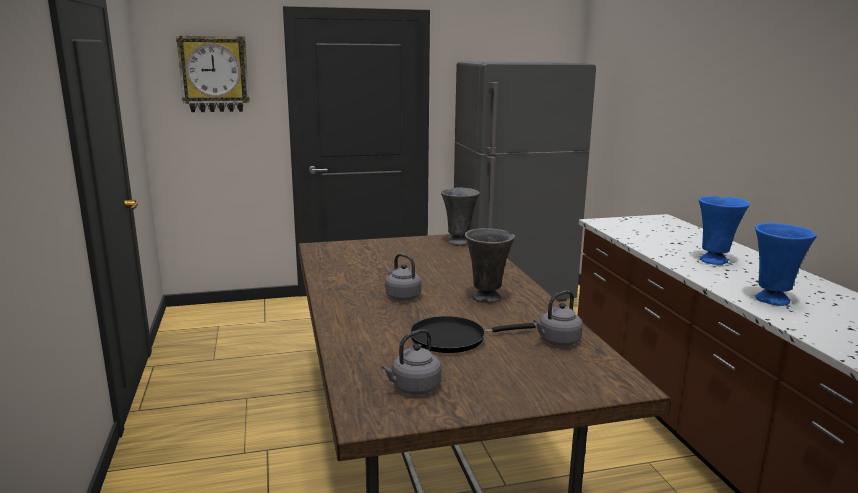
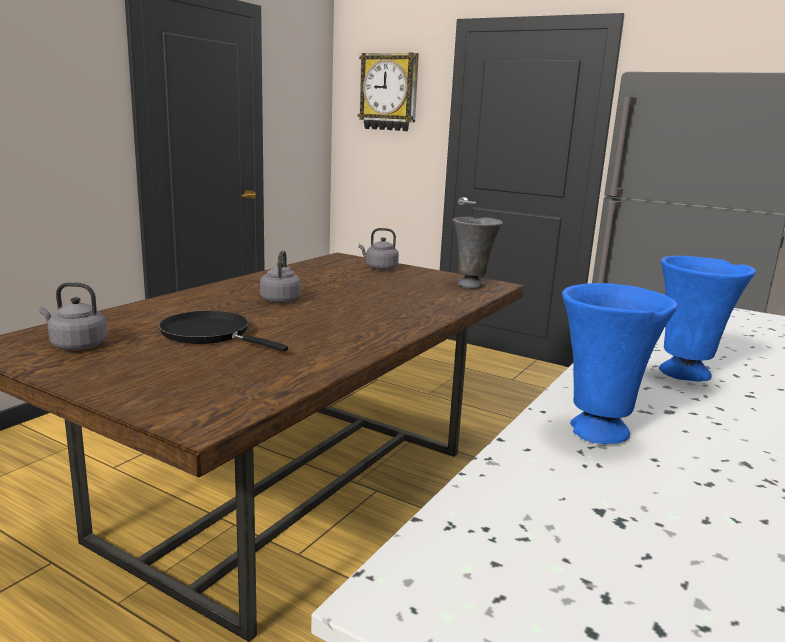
camera: 45 degrees right, 0 degrees up
grey vase [465,228,515,303] -> none
grey kettle [533,291,583,346] -> grey kettle moved to [359,228,399,270]

